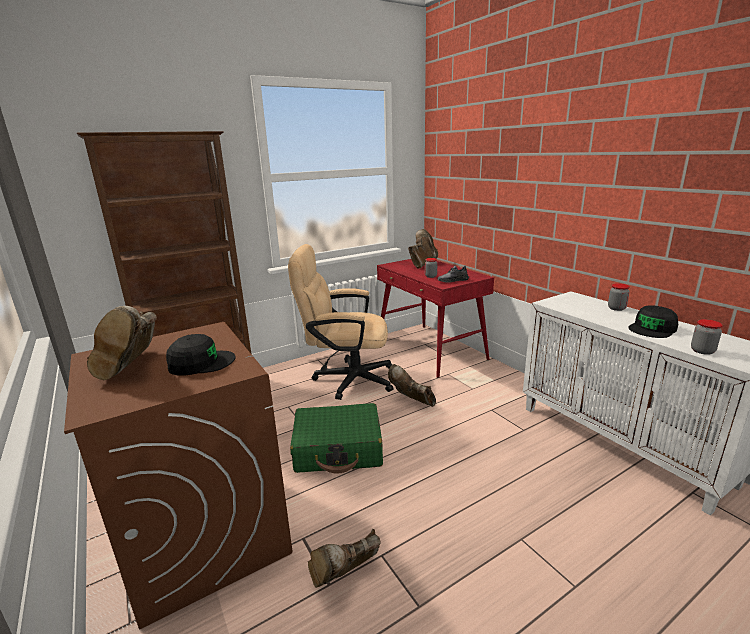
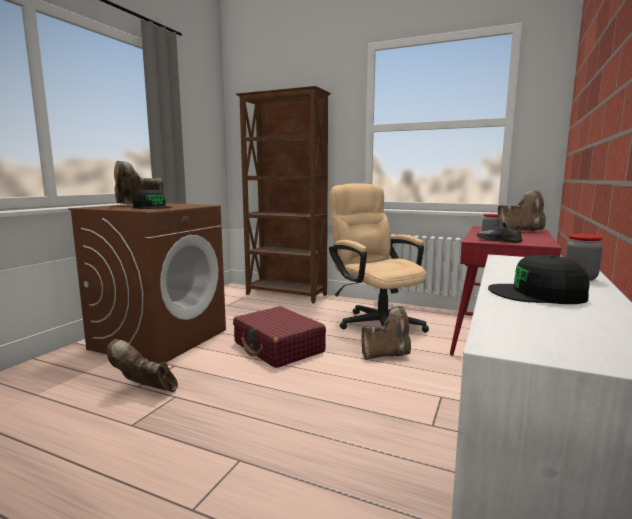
camera: 55 degrees right, 10 degrees down
green suitcase [290,403,383,473] -> red suitcase [233,306,326,368]
brown boot [388,364,436,407] -> brown boot turned 75 degrees clockwise [361,307,411,360]
jar [691,319,723,355] -> none

